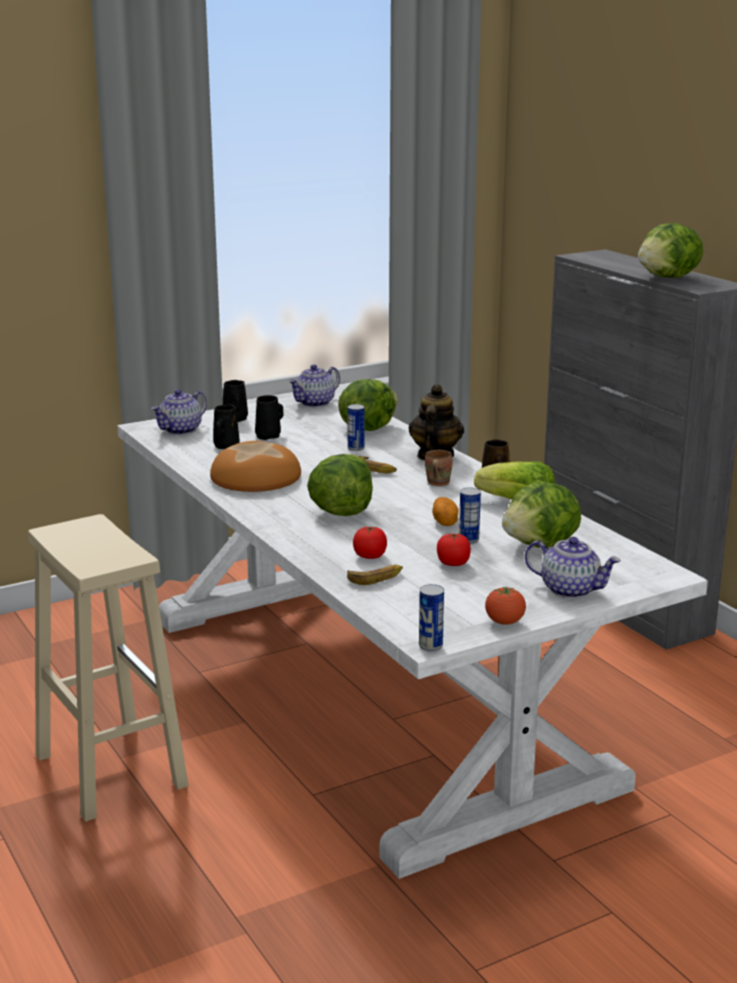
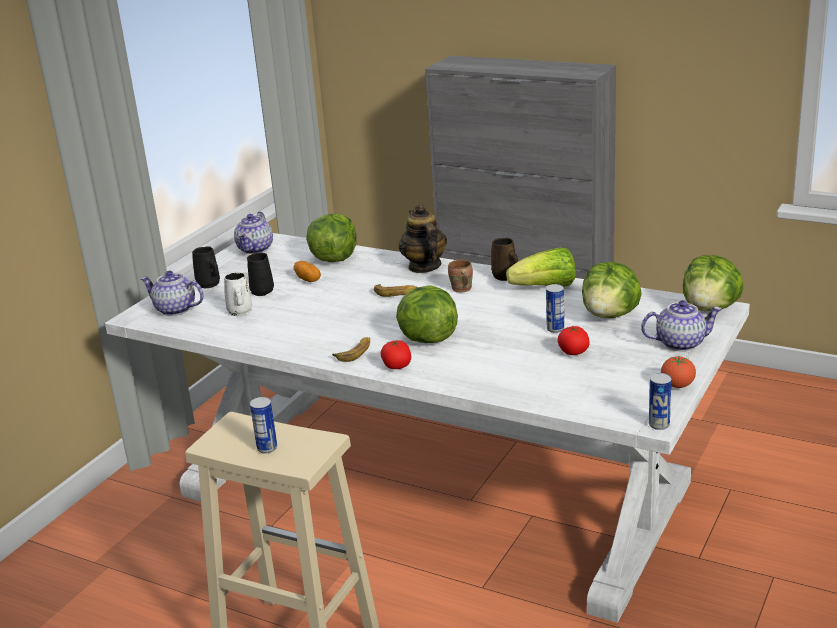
camera: 30 degrees left, 5 degrees up
teapot [151,389,207,435] -> teapot turned 105 degrees clockwise [141,271,204,316]
bread [210,441,301,492] -> none
black mug [213,404,240,449] -> white mug [224,272,252,316]
can [347,404,365,451] -> can moved to [250,397,277,453]
banana [347,565,403,585] -> banana moved to [332,337,370,362]
tomato [353,526,387,559] -> tomato moved to [381,339,411,369]
potato [432,497,459,526] -> potato moved to [293,261,321,282]
lettuce [638,223,703,278] -> lettuce moved to [683,255,744,311]

